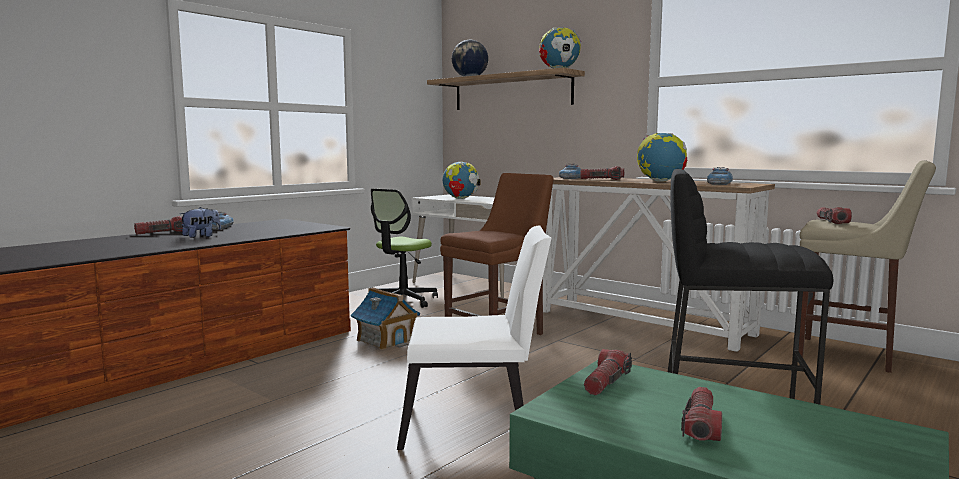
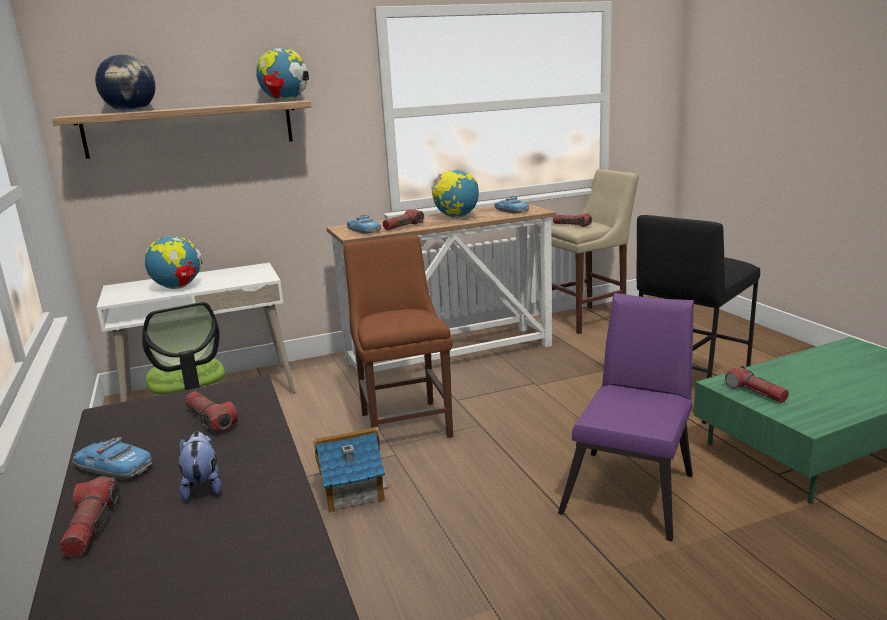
camera: 60 degrees left, 10 degrees up
white chair [397,226,551,450] -> purple chair [558,293,694,541]
flashlight [681,387,722,441] -> flashlight moved to [185,392,238,433]

